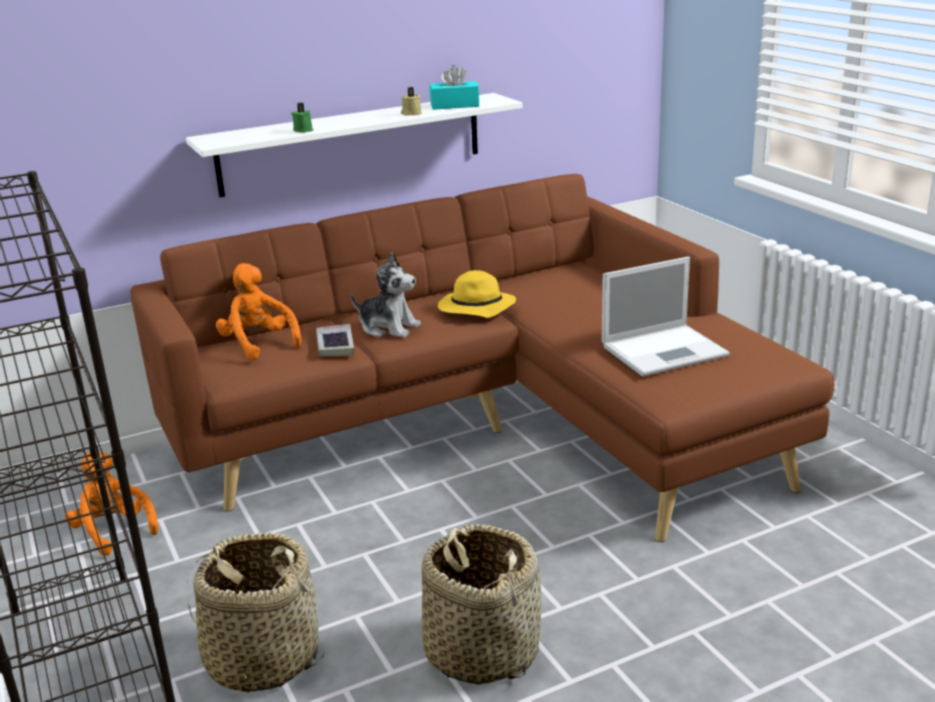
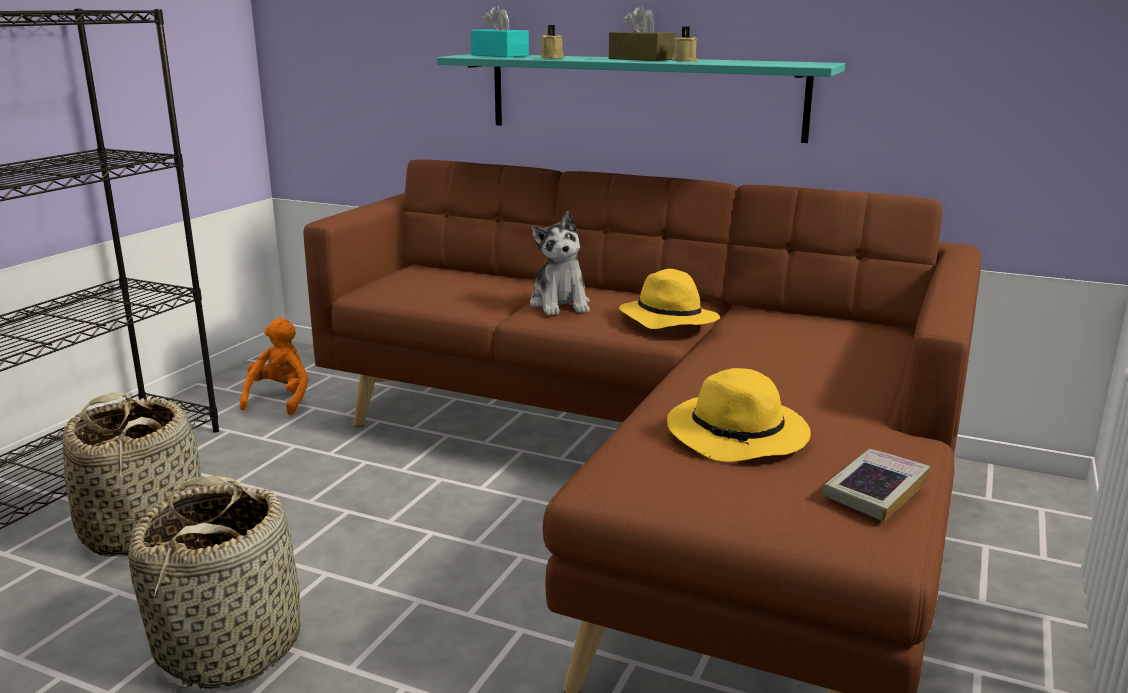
camera: 50 degrees right, 5 degrees down
white shelf [186,93,523,197] -> turquoise shelf [437,54,845,143]
orange plush toy [216,263,301,360] -> none
green candle [291,103,313,133] -> beige candle [540,25,565,59]
book [316,324,354,356] -> book moved to [822,449,930,522]
turquoise tissue box [430,65,479,110] -> turquoise tissue box moved to [471,5,529,57]
laptop [602,257,730,377] -> yellow hat [667,368,811,462]
none -> brown tissue box [609,6,675,61]

